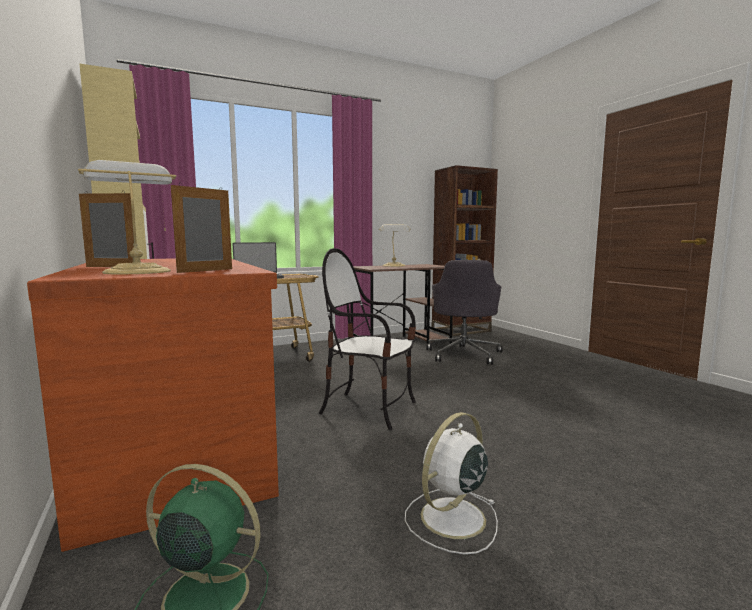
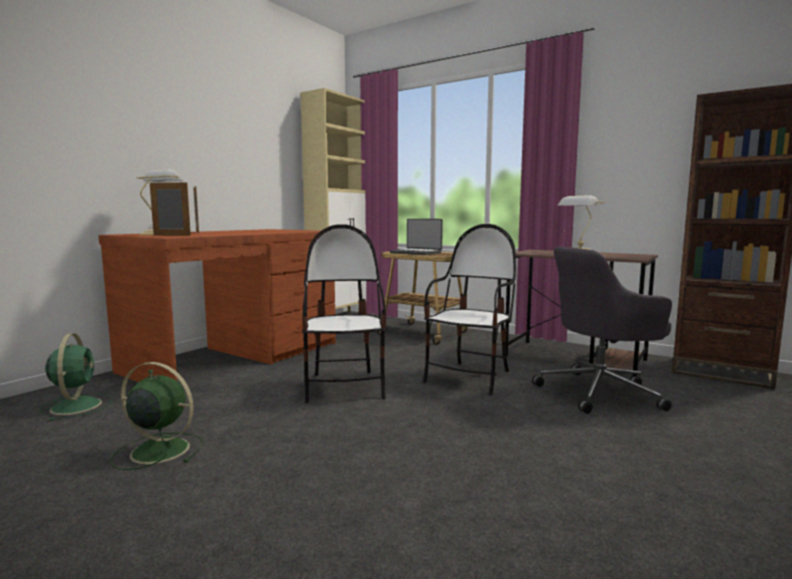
camera: 60 degrees right, 0 degrees up
white fan [405,412,498,554] -> green fan [110,362,204,470]
none -> chair [423,224,516,396]

